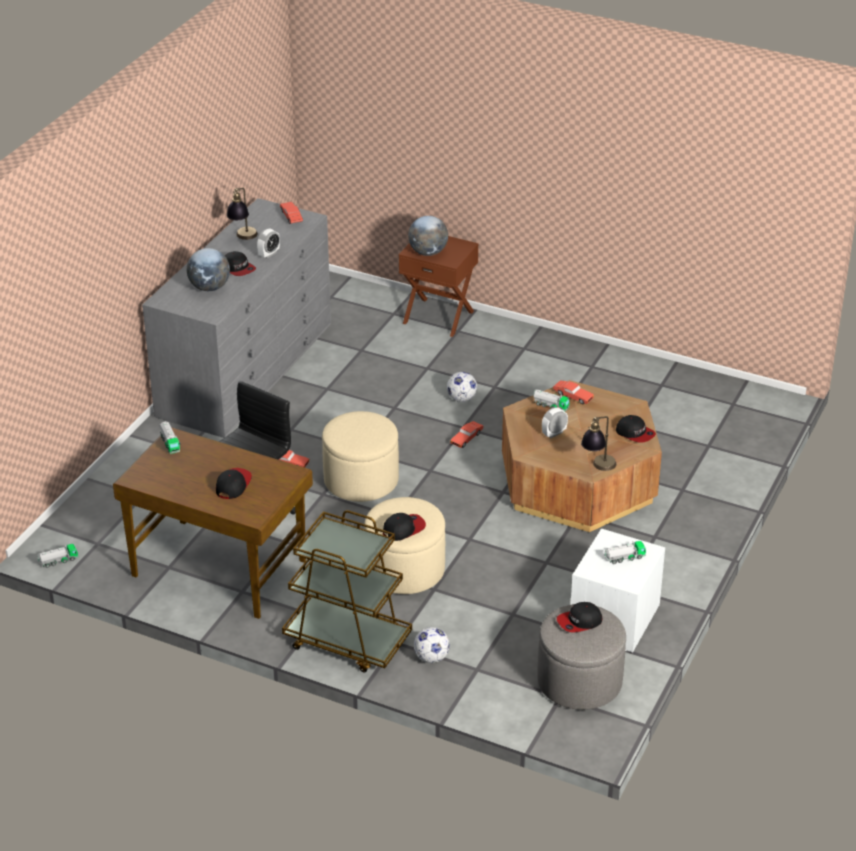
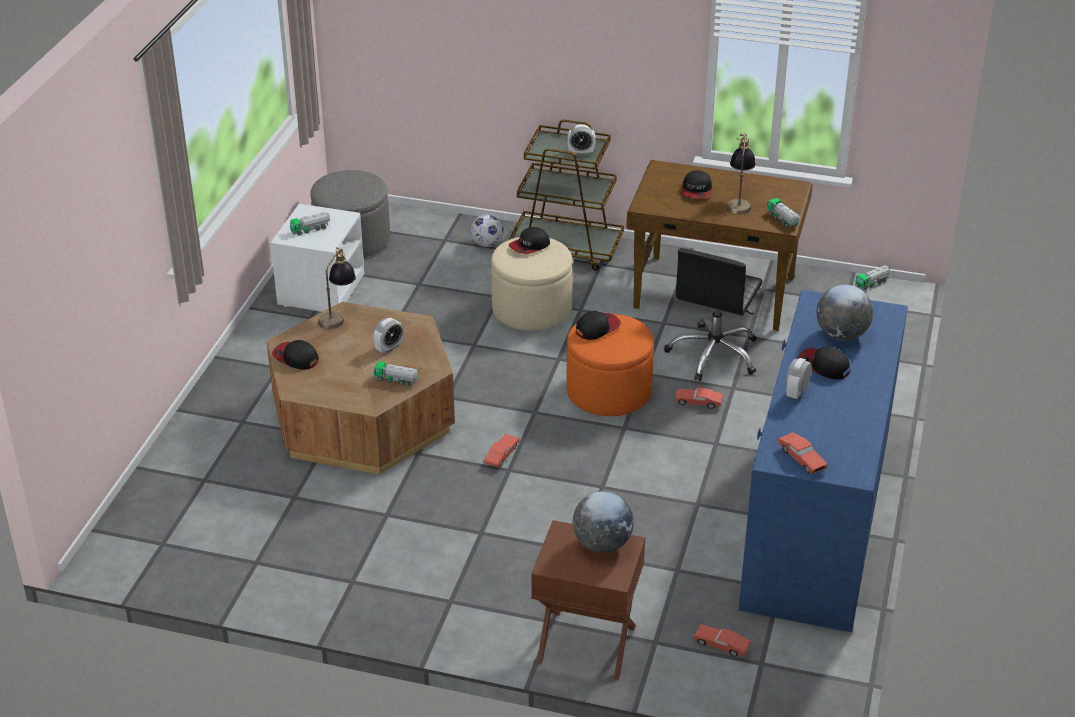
camera: 170 degrees right, 0 degrees up
grey dresser [142,198,331,438] -> blue dresser [739,290,908,632]
table lamp [227,188,258,240] -> table lamp moved to [727,133,756,214]
beige ottoman [322,411,399,502] -> orange ottoman [566,314,654,416]
football [447,372,477,402] -> none
red toy car [553,380,594,404] -> red toy car moved to [694,624,751,657]
cap [557,602,602,632] -> cap moved to [576,311,621,340]
none -> alarm clock [567,124,595,155]

